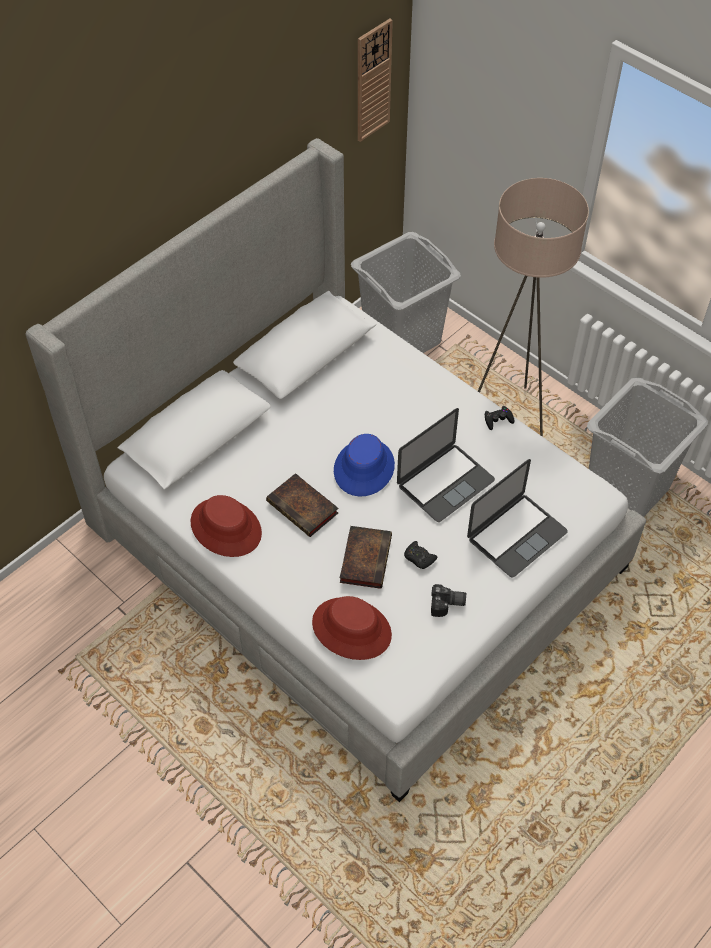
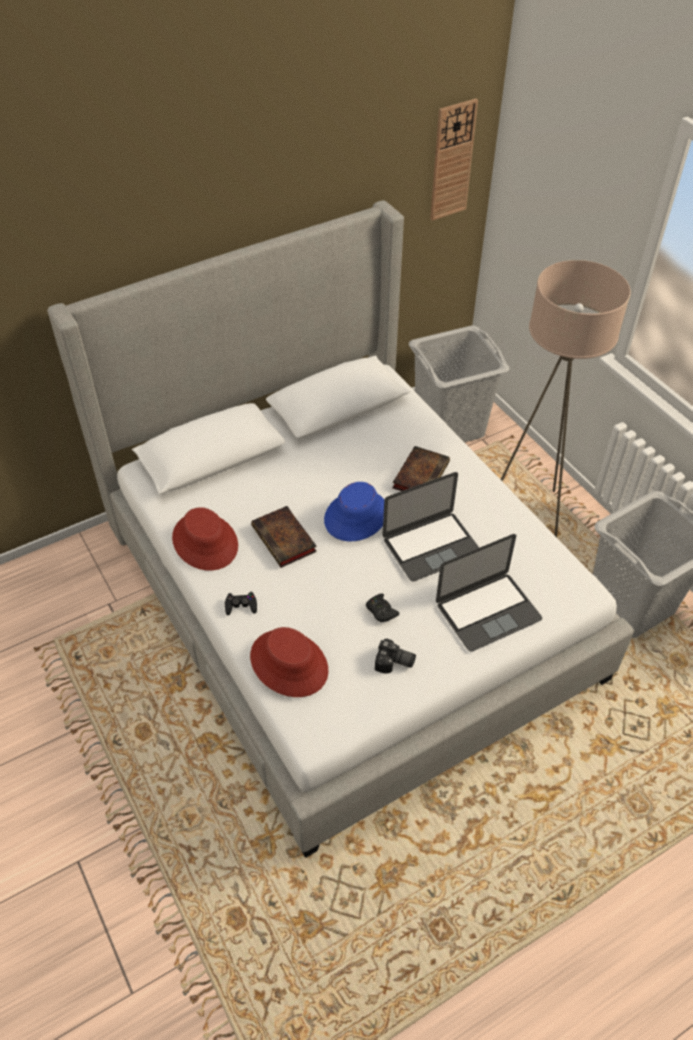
camera: 15 degrees right, 5 degrees down
book [340,526,392,589] -> book moved to [392,446,450,491]
black game controller [485,406,514,430] -> black game controller moved to [225,592,257,615]

